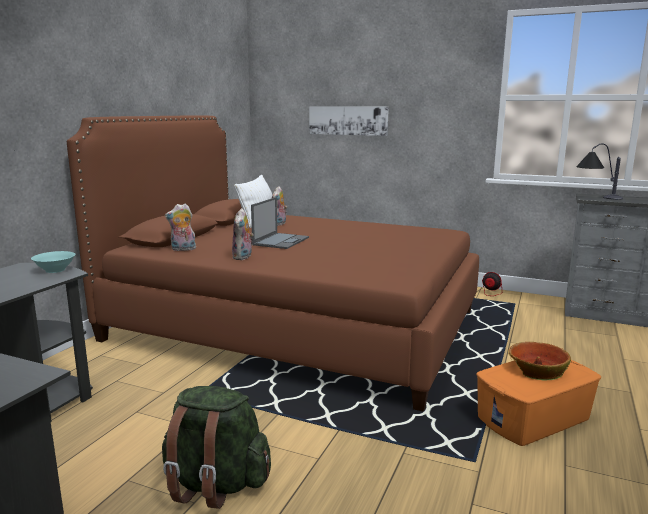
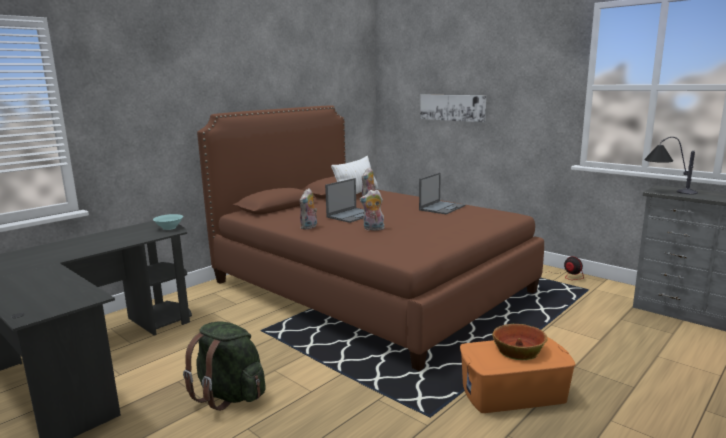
camera: 20 degrees right, 0 degrees up
plush toy [165,204,196,251] -> plush toy moved to [360,190,384,231]
none -> laptop [419,173,465,214]

